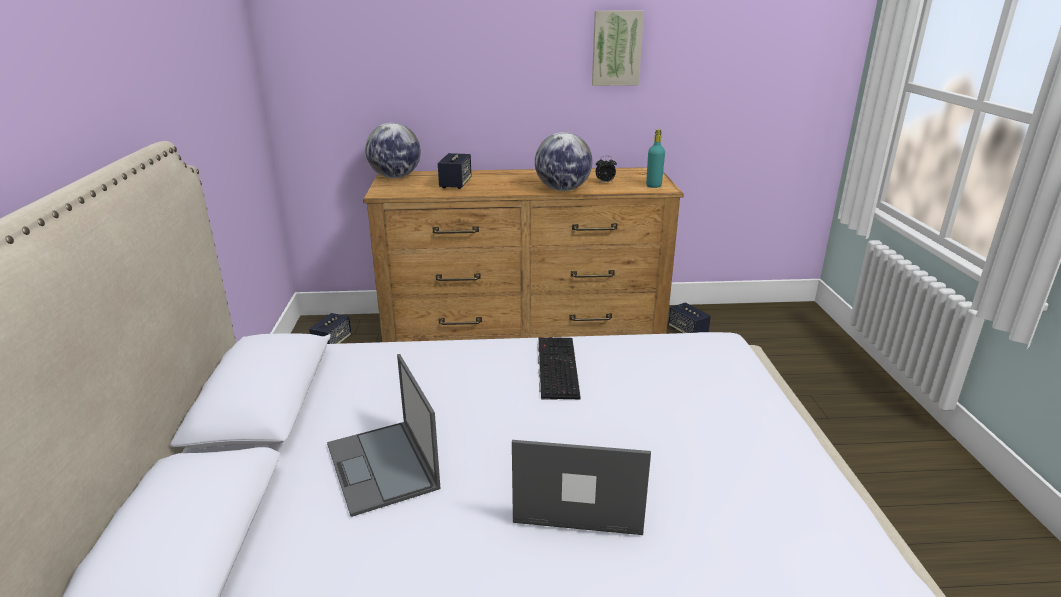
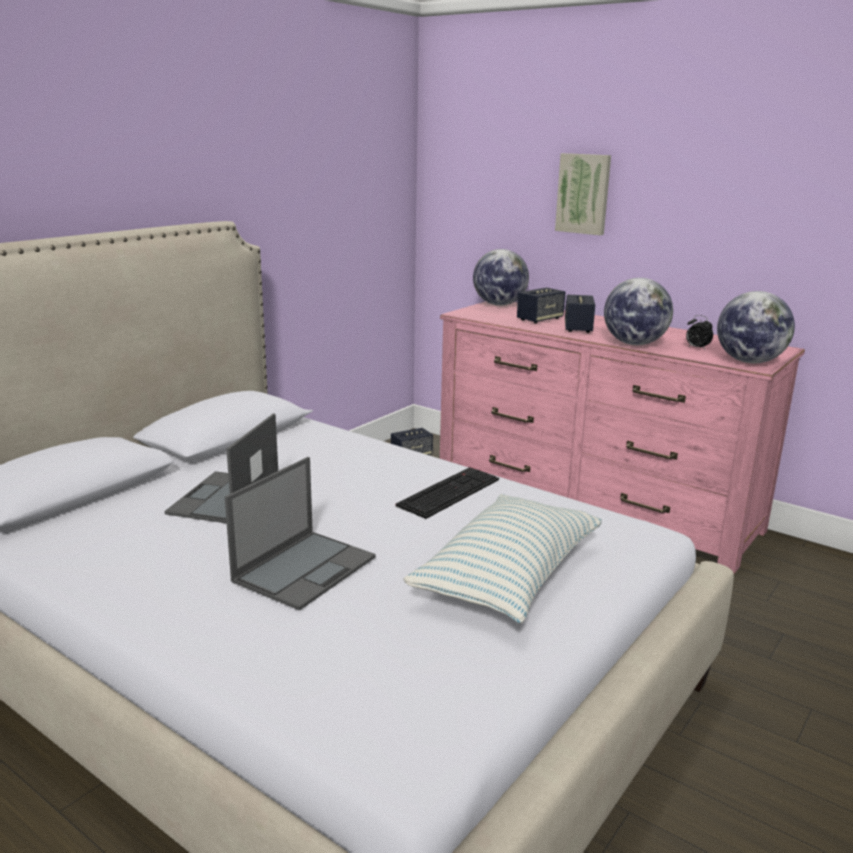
camera: 40 degrees right, 5 degrees down
brown dresser [363,167,684,342] -> pink dresser [440,302,805,574]
laptop [512,440,651,535] -> laptop turned 75 degrees clockwise [225,457,376,611]
picture [592,11,644,86] -> picture moved to [555,153,611,236]
turquoise bottle [646,129,665,188] -> globe [717,291,795,363]
speaker [668,303,711,333] -> speaker moved to [565,295,595,333]
none -> pillow [403,494,602,623]

